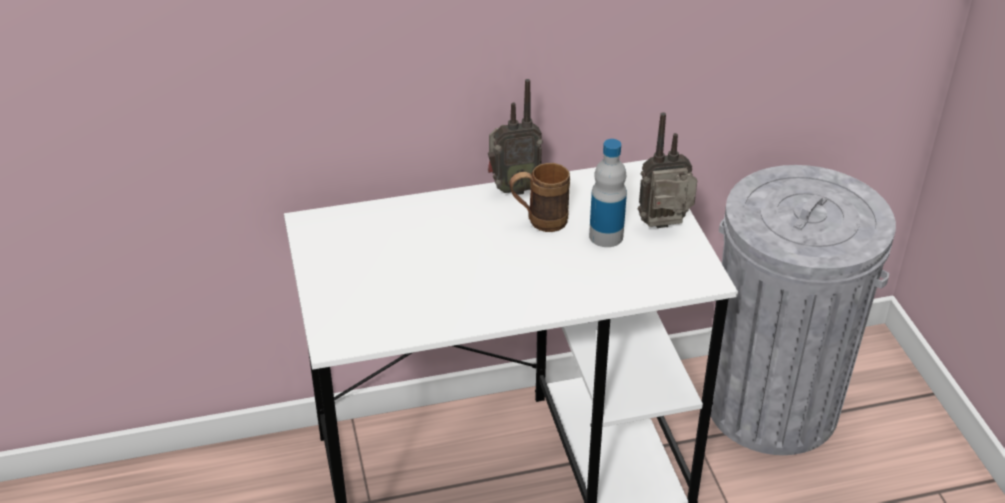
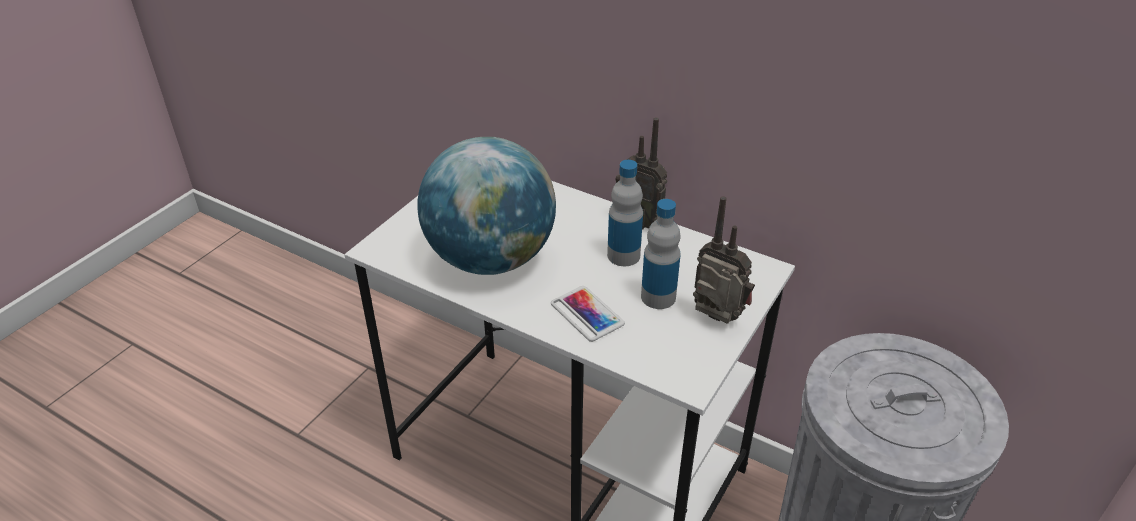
camera: 45 degrees right, 0 degrees up
brown mug [509,163,570,232] -> bottle [607,160,643,266]
none -> globe [417,137,556,275]
none -> phone [551,286,625,342]

